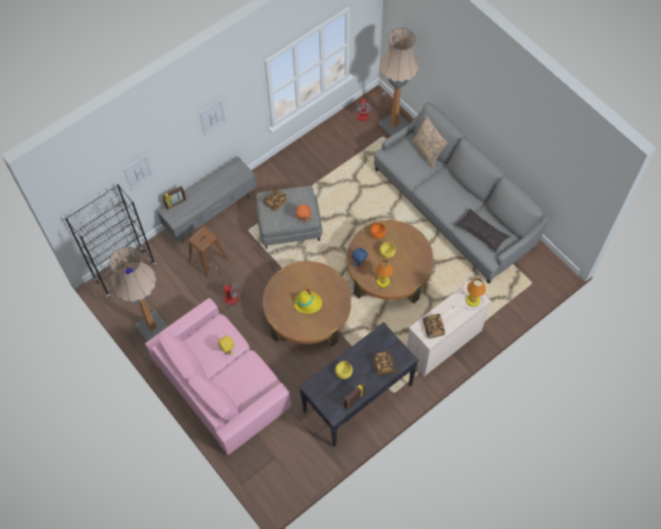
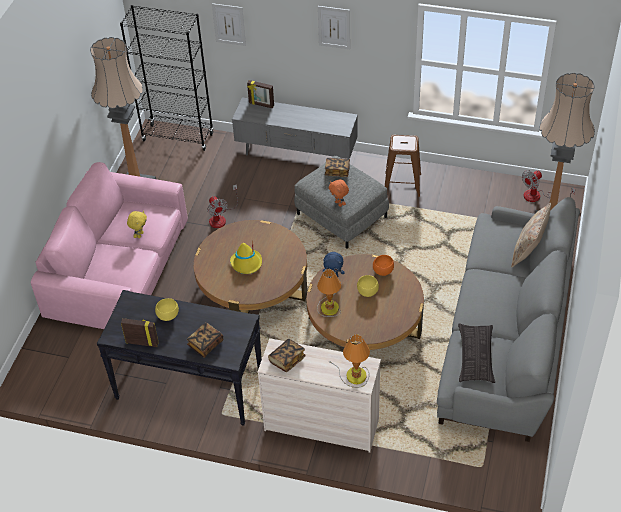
camera: 55 degrees right, 15 degrees down
brown stool [188,226,228,278] -> brown stool moved to [385,135,421,197]

